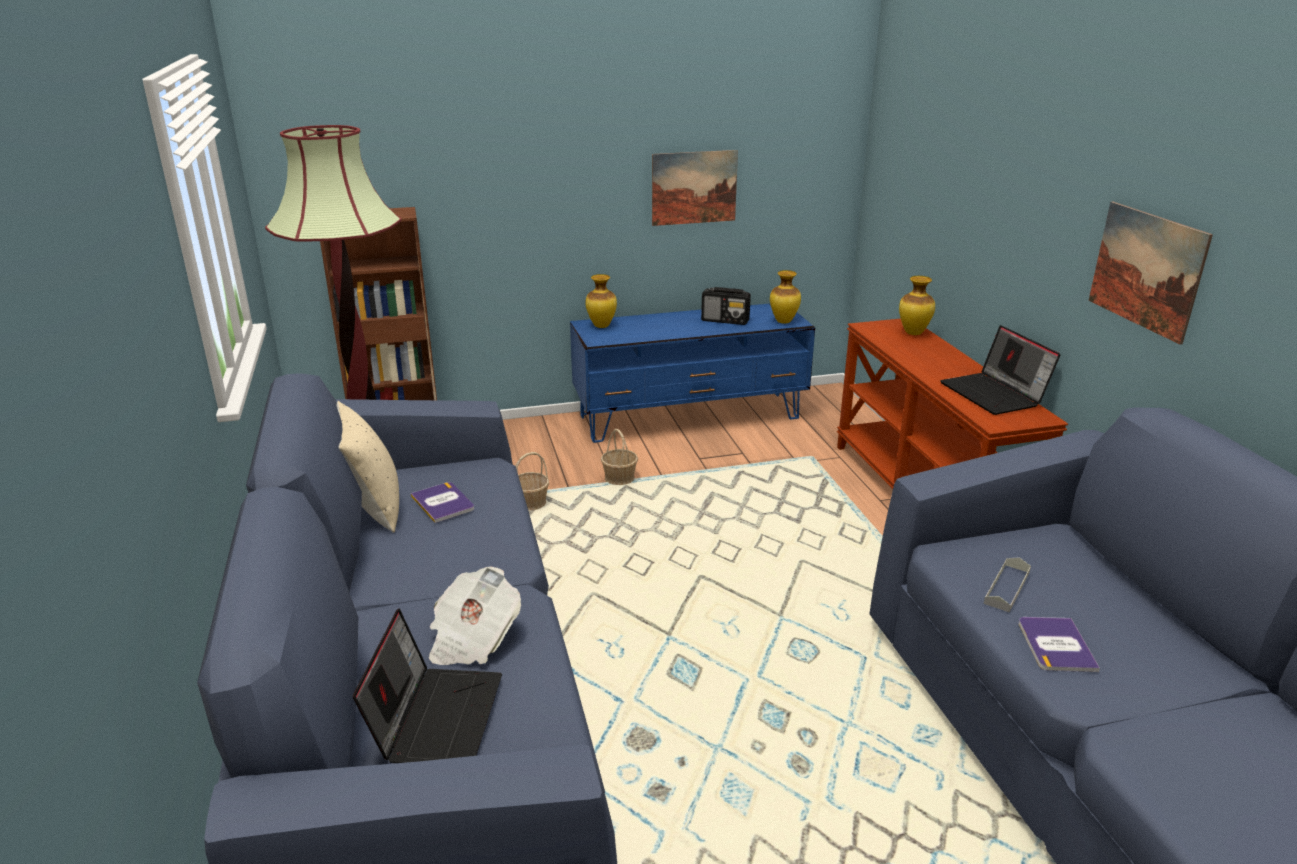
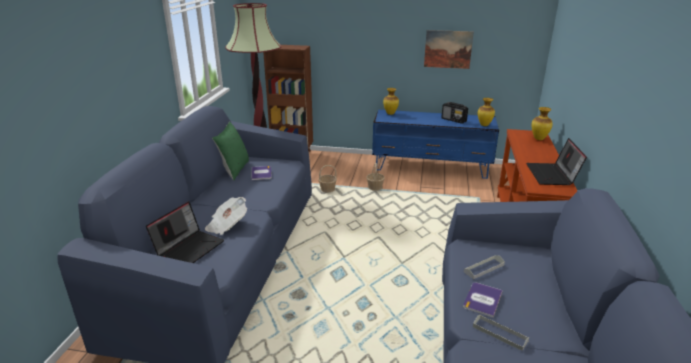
camera: 25 degrees right, 0 degrees up
beige pillow [337,401,399,533] -> green pillow [212,121,249,181]
picture [1088,202,1213,344] -> none
none -> grey tray [473,315,529,351]

